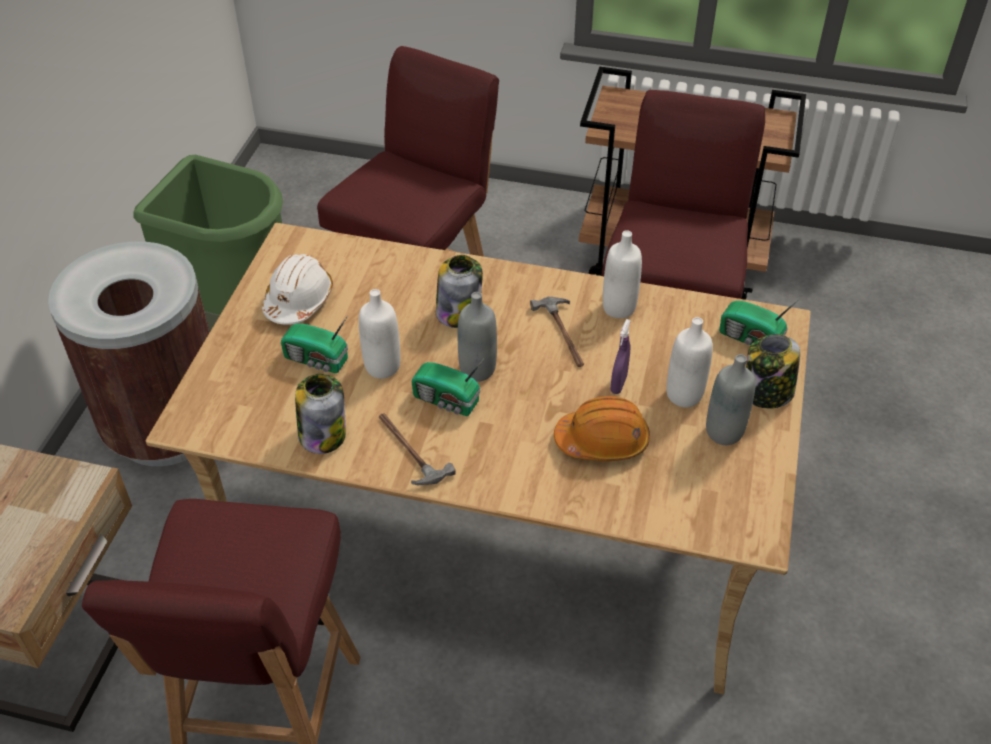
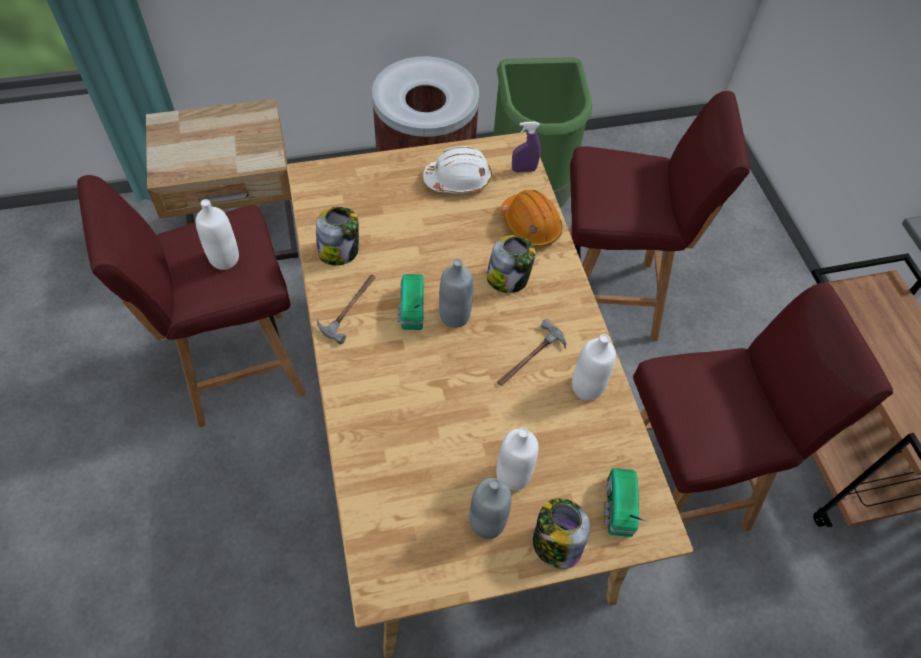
camera: 60 degrees right, 10 degrees up
radio [281,315,348,373] -> none
white bottle [359,289,400,379] -> white bottle moved to [196,199,239,270]
orange hard hat [554,396,650,461] -> orange hard hat moved to [501,190,562,247]
purple spray bottle [611,319,631,394] -> purple spray bottle moved to [512,122,540,172]

